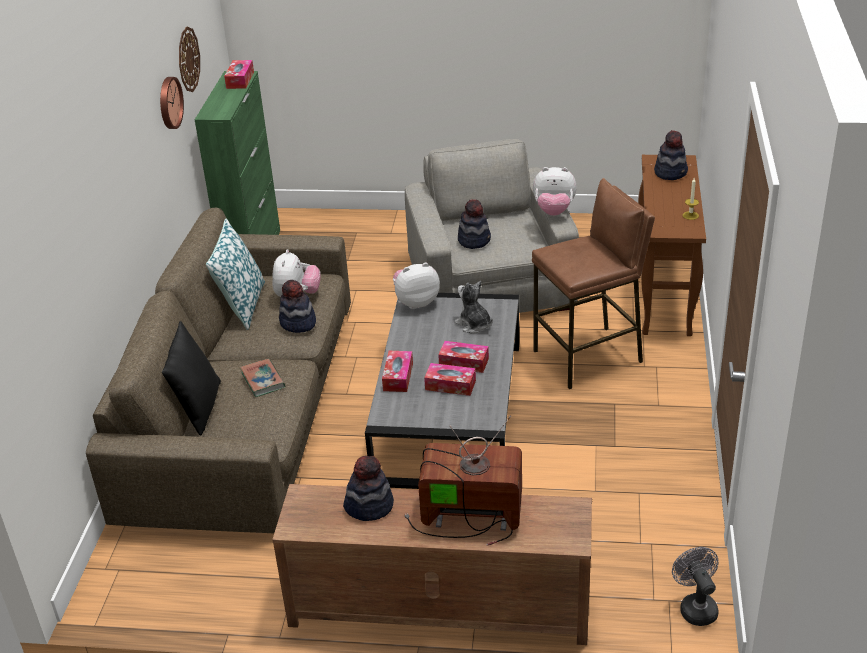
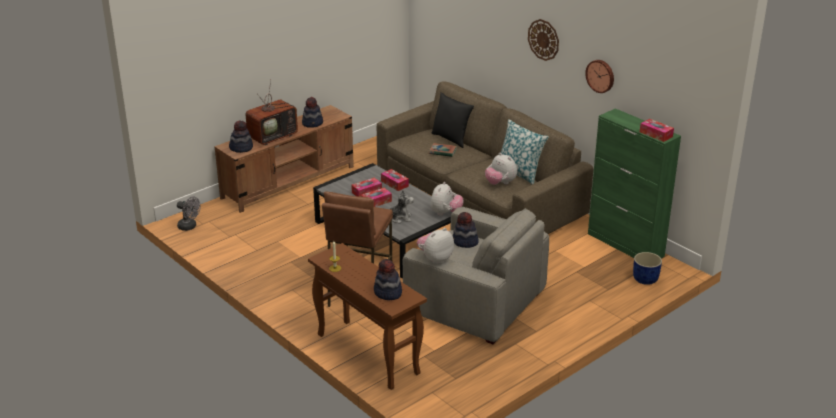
camera: 130 degrees right, 5 degrees down
wall clock [179,26,200,92] -> wall clock moved to [528,19,559,61]
hat [279,280,316,333] -> hat moved to [229,120,253,153]
none -> blue planter [633,252,662,285]

